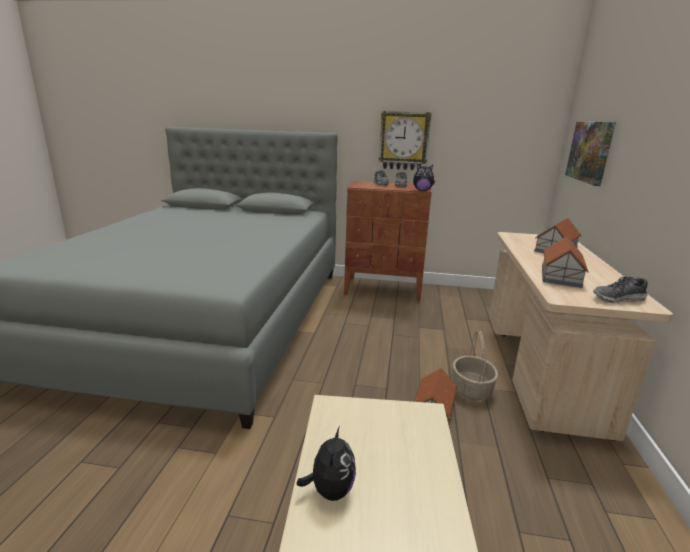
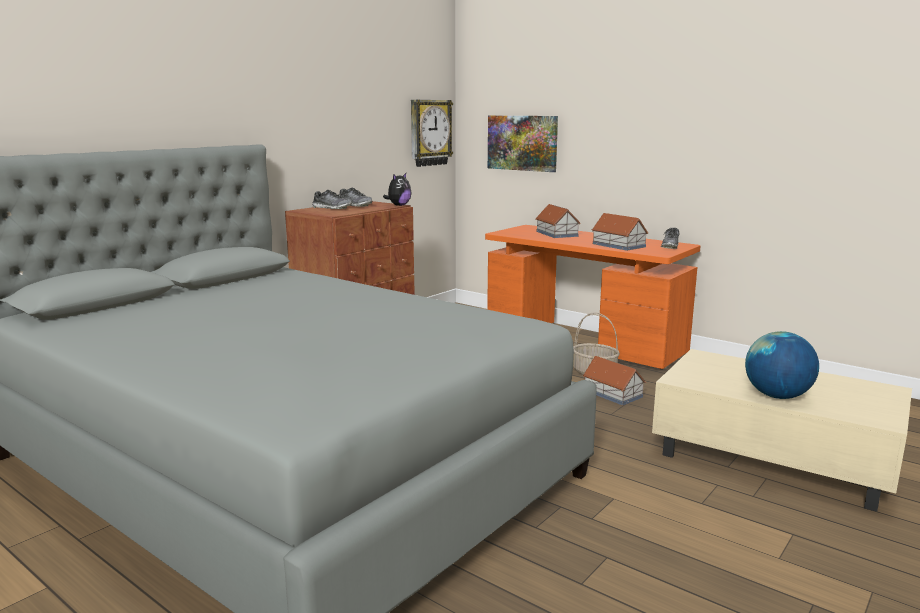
camera: 60 degrees left, 5 degrees down
plush toy [296,426,356,501] -> globe [745,331,819,399]
wall clock [379,111,431,170] -> wall clock moved to [411,100,453,167]
beige desk [489,232,673,441] -> orange desk [485,225,701,369]

